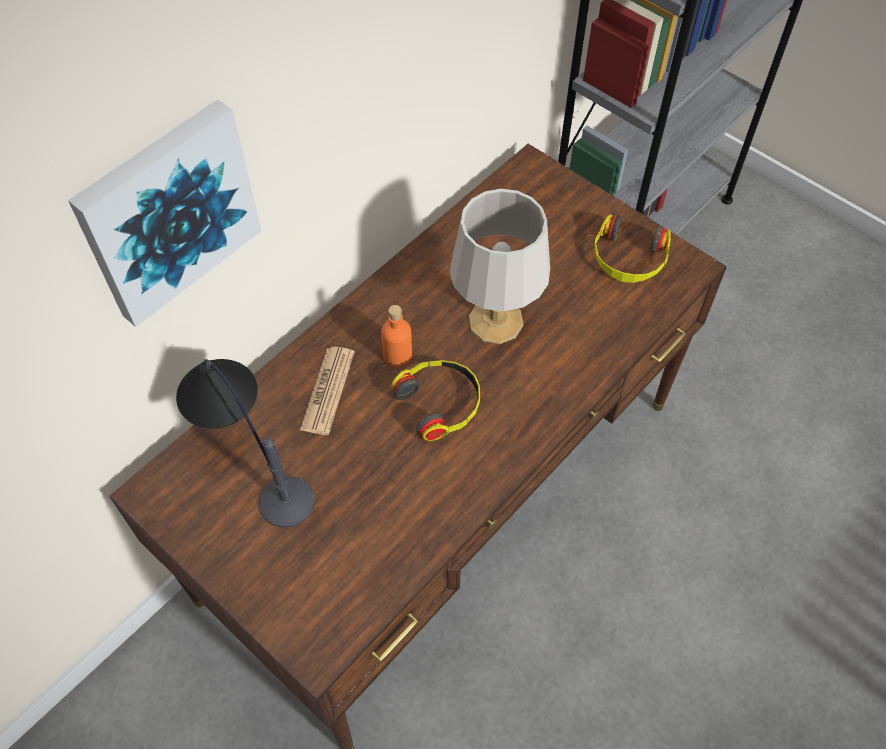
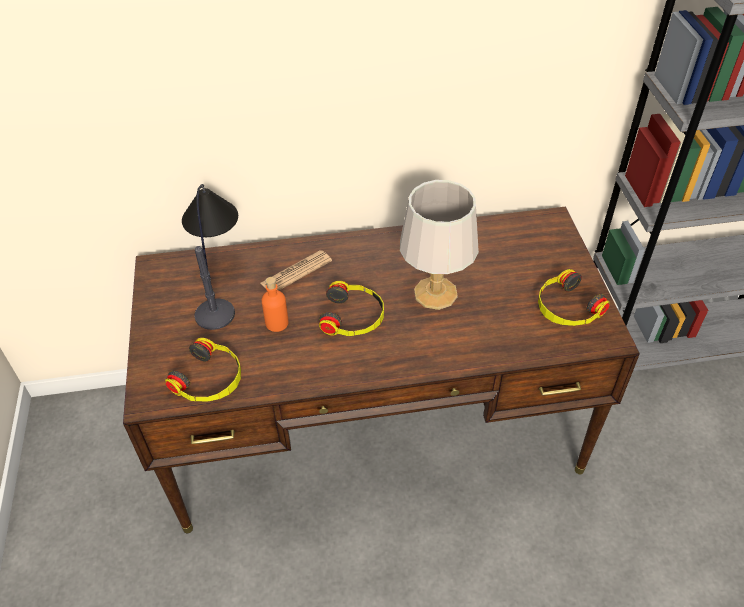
camera: 40 degrees right, 10 degrees down
picture [68,100,261,327] -> none
orange bottle [381,305,412,367] -> orange bottle moved to [262,277,288,332]
none -> headphones [165,338,241,402]

